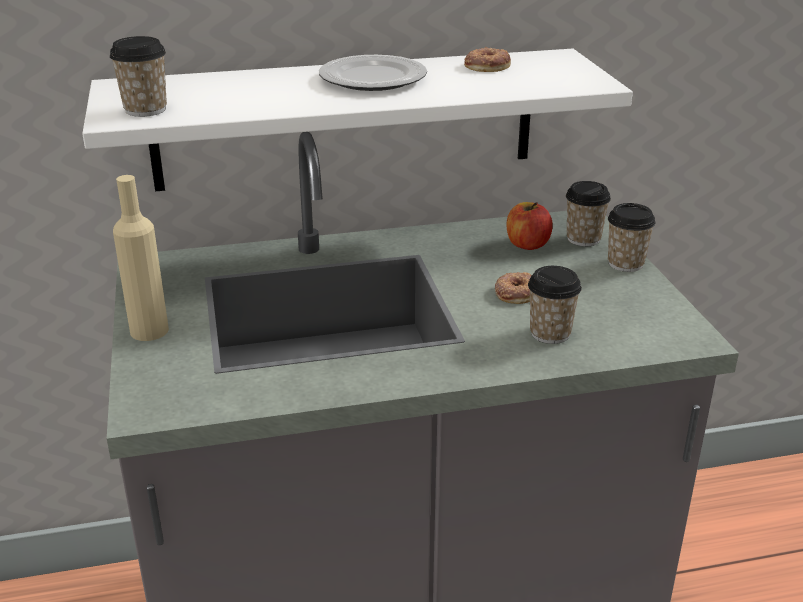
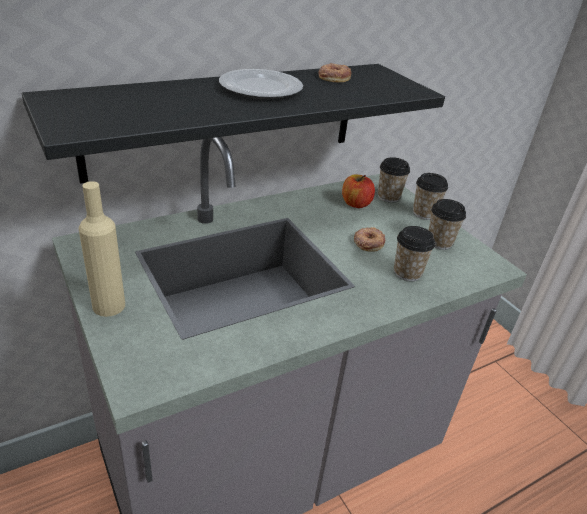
camera: 20 degrees left, 5 degrees up
white shelf [82,49,633,191] -> black shelf [22,64,445,184]
cup [110,36,167,117] -> cup moved to [429,199,466,250]

